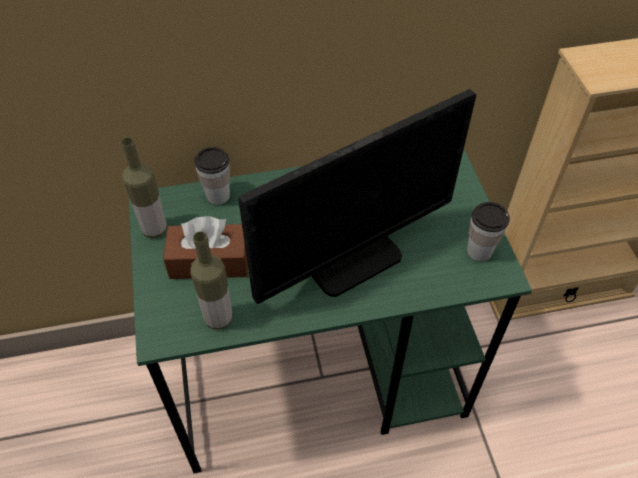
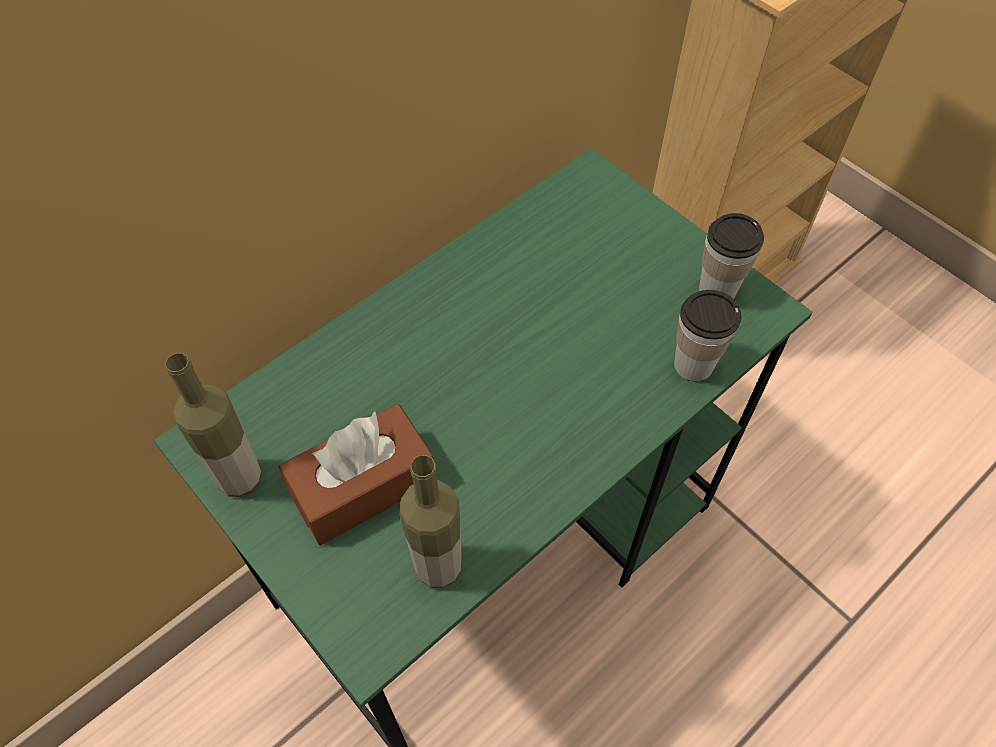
camera: 30 degrees left, 5 degrees up
cup [194,147,230,205] -> cup moved to [674,290,741,381]
monitor [238,89,476,304] -> none

